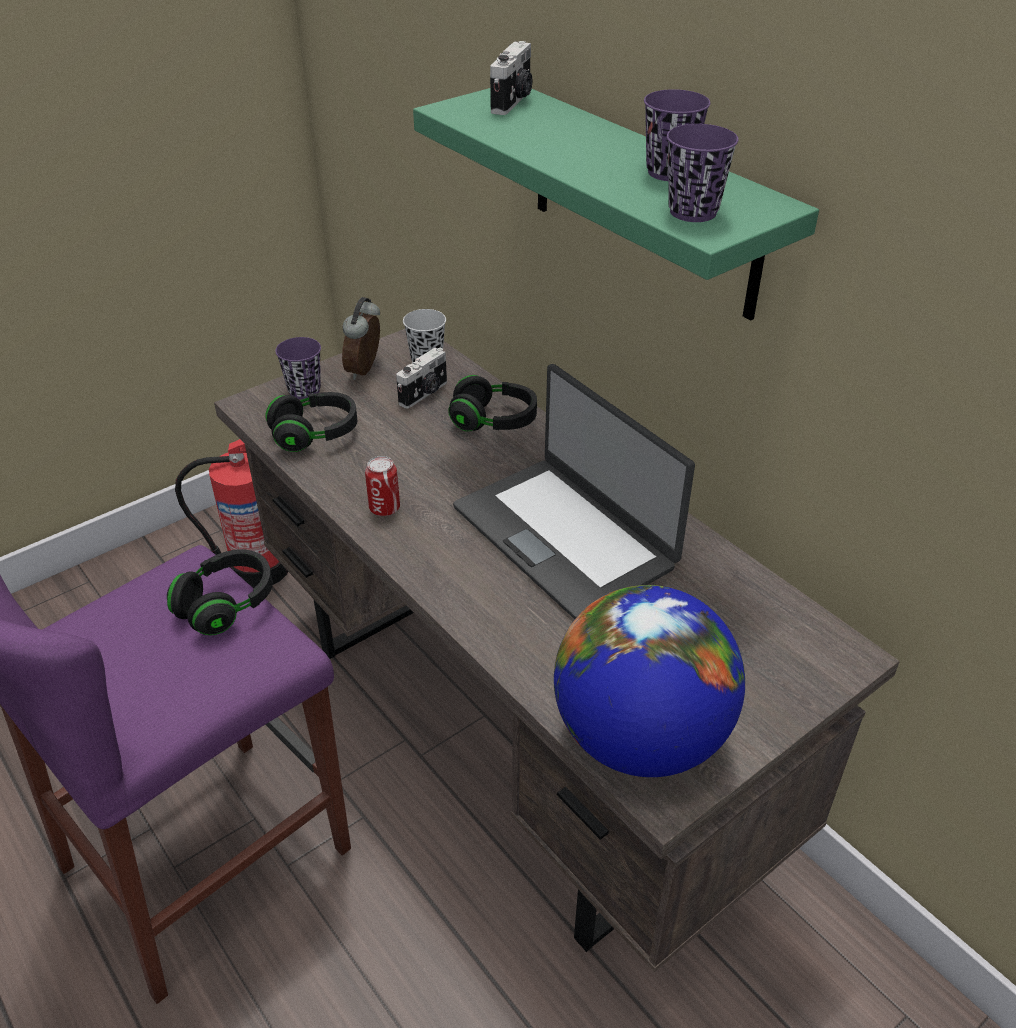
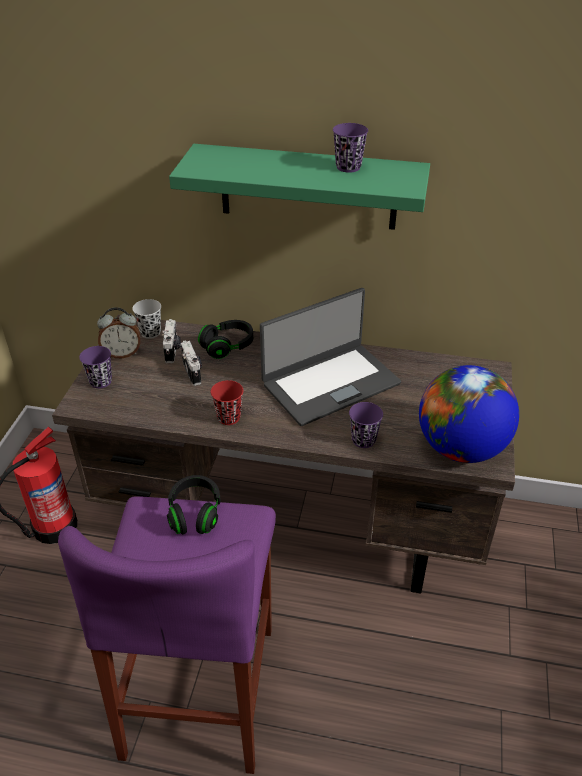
camera: 40 degrees left, 0 degrees up
black headphones [265,392,357,452] -> none
alarm clock [342,297,380,380] -> alarm clock turned 75 degrees counterclockwise [97,307,140,358]
can [365,456,400,516] -> red cup [211,380,243,425]
laptop [453,364,695,619] -> laptop turned 45 degrees counterclockwise [260,288,401,426]
camera [490,41,532,115] -> camera moved to [180,341,202,386]
purple cup [667,124,738,222] -> purple cup moved to [349,402,383,448]

